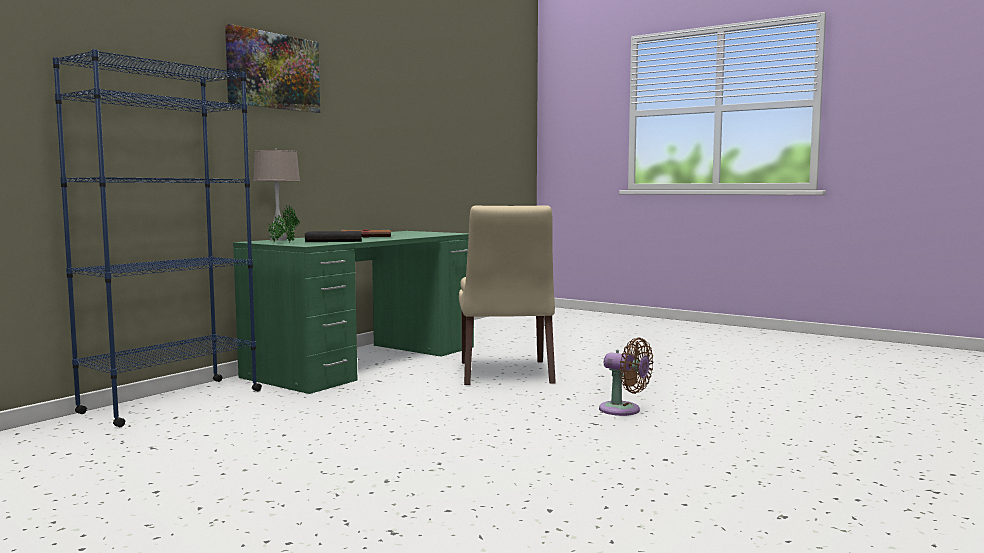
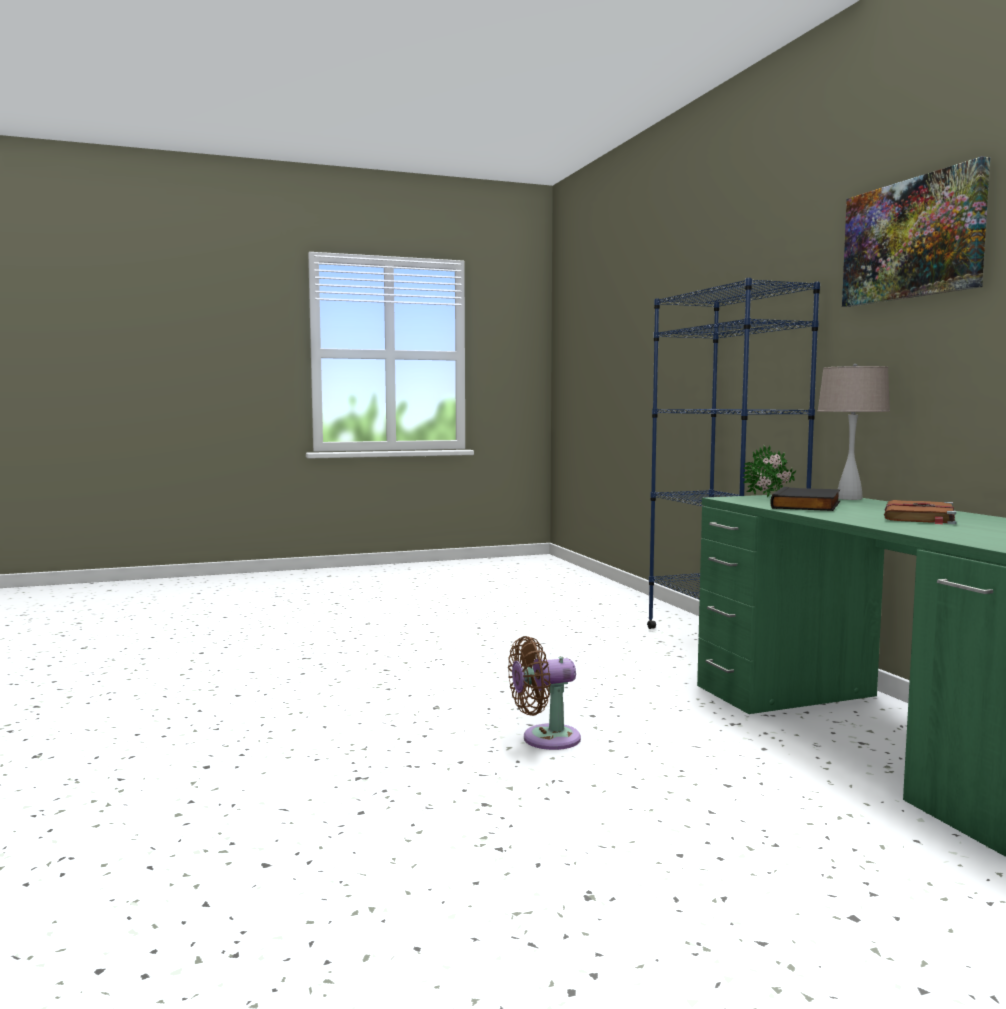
camera: 125 degrees right, 0 degrees up
beige chair [459,205,556,385] -> none
brown fan [599,337,653,416] -> brown fan moved to [508,636,581,750]

